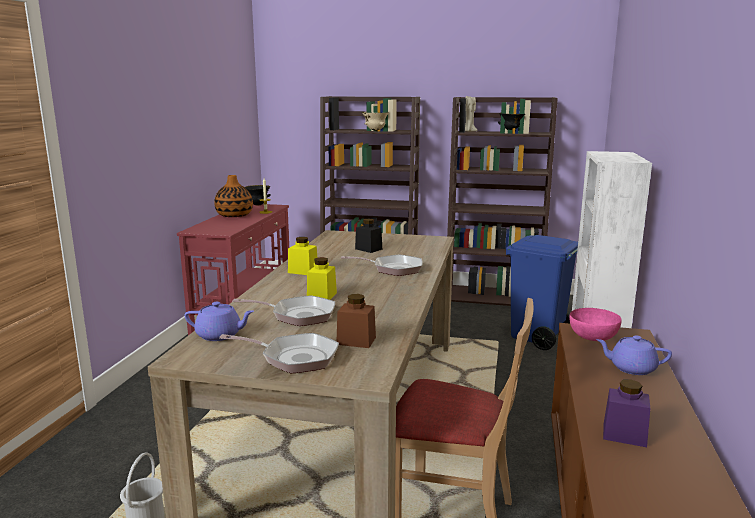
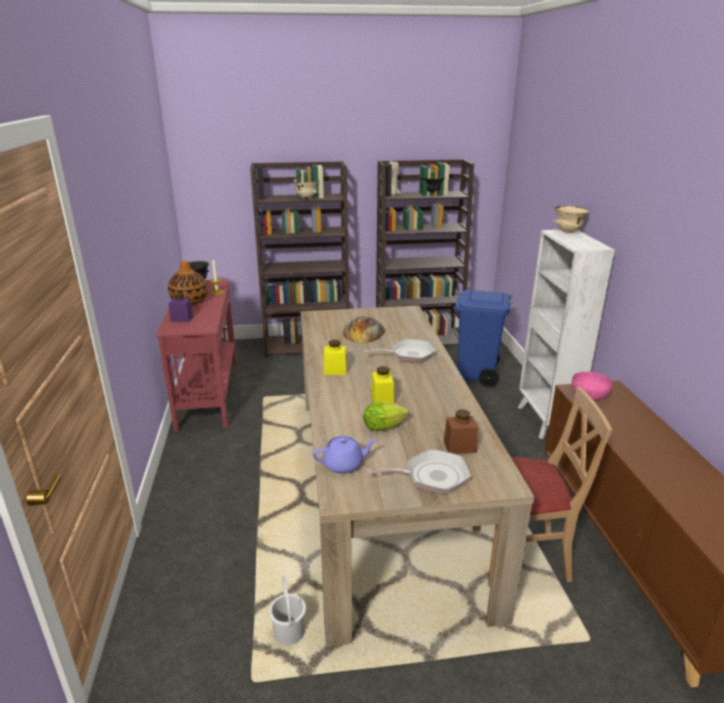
camera: 20 degrees left, 10 degrees up
frying pan [232,295,335,326] -> lettuce [363,402,409,431]
black jar [355,219,382,253] -> bread [343,316,385,343]
purple teapot [596,335,672,375] -> none
purple jar [603,379,650,447] -> purple jar moved to [169,293,193,322]
none -> beige bowl [554,206,589,233]

